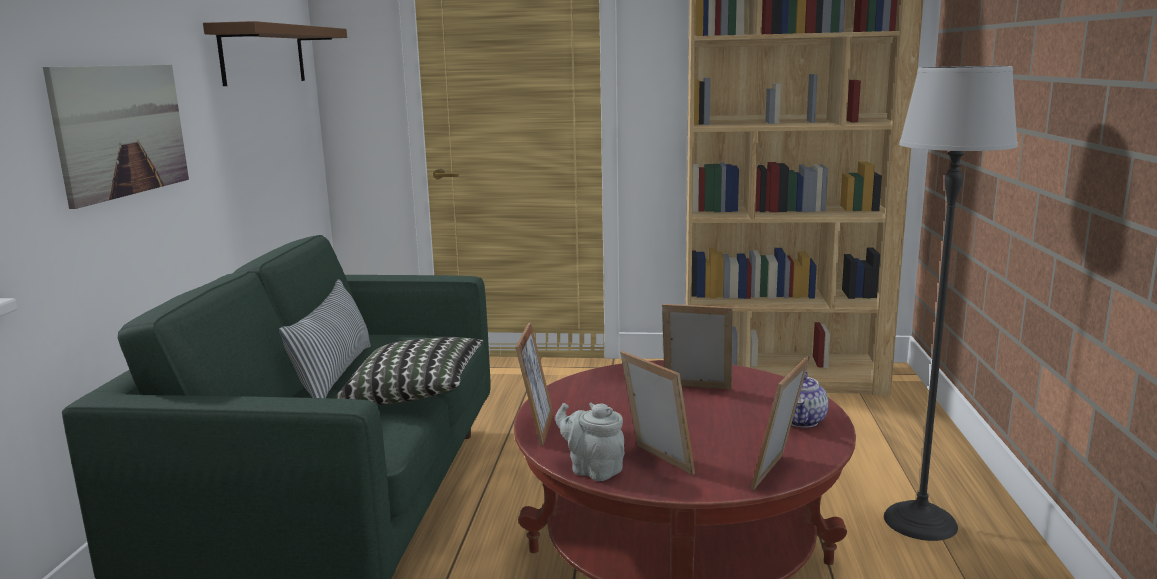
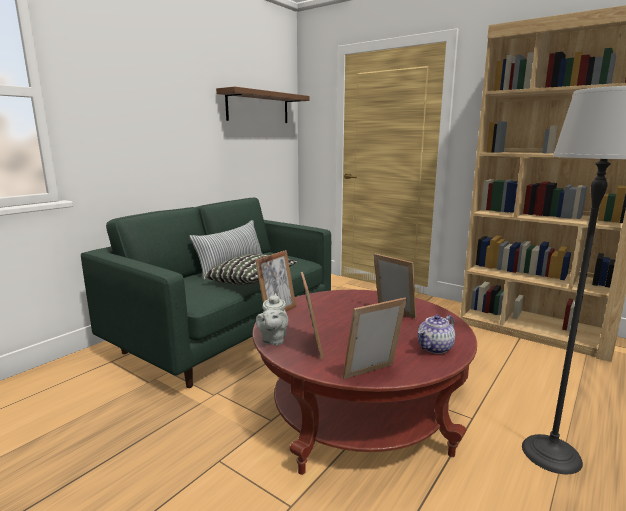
camera: 30 degrees right, 0 degrees up
picture [43,64,189,209] -> none
grey teapot [555,403,625,481] -> grey teapot turned 150 degrees counterclockwise [256,293,288,345]

